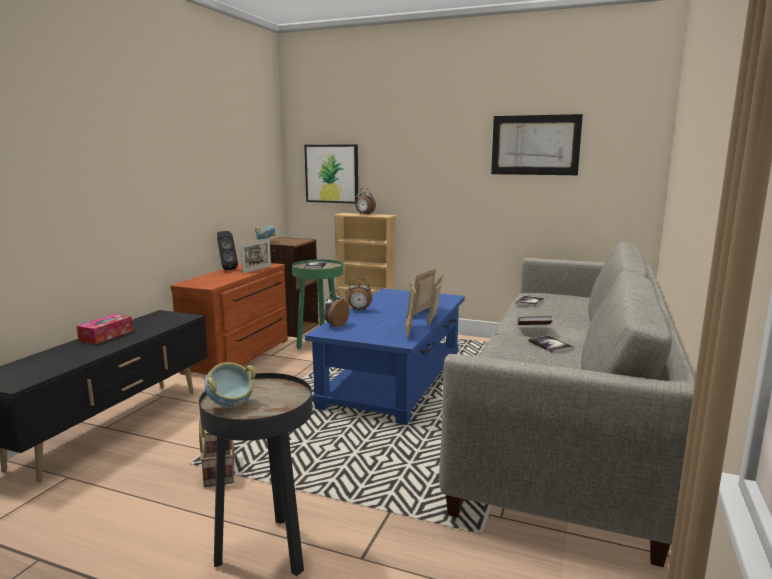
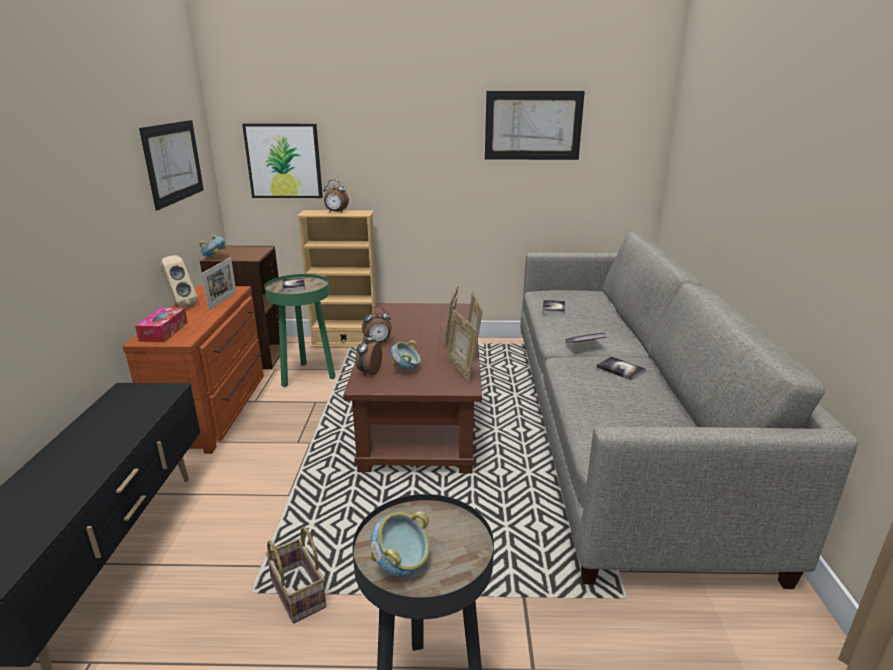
camera: 20 degrees left, 10 degrees up
tissue box [76,314,133,344] -> tissue box moved to [135,307,188,342]
black speaker [217,231,238,270] -> beige speaker [160,255,197,308]
blue coffee table [305,288,465,425] -> brown coffee table [343,303,482,473]
none -> picture [139,120,204,210]
none -> bowl [391,340,421,371]

